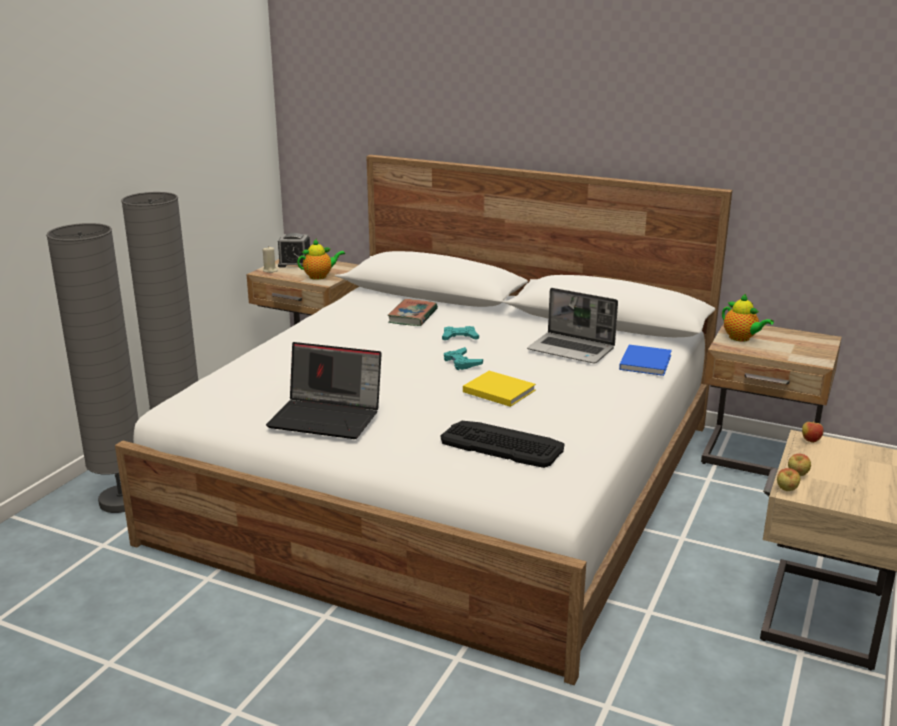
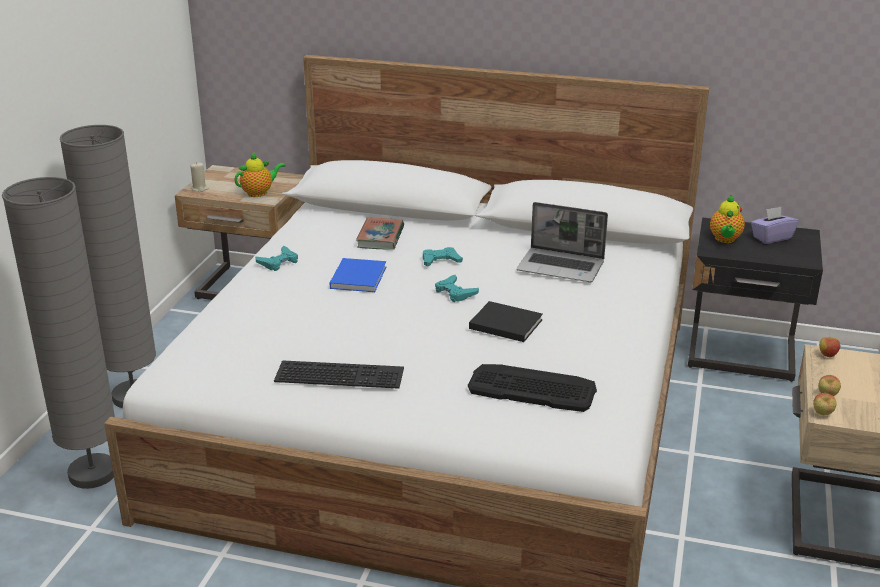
camera: 10 degrees left, 5 degrees up
laptop [266,342,382,439] -> keyboard [274,360,404,389]
alarm clock [278,233,310,267] -> none
yellow book [463,371,536,407] -> black book [469,301,543,342]
blue book [619,345,672,376] -> blue book moved to [330,258,386,292]
beige nightstand [701,324,842,476] -> black nightstand [688,218,823,382]
teapot [722,294,774,342] -> teapot turned 60 degrees clockwise [710,195,745,243]
none -> turquoise game controller [255,246,298,271]
none -> purple tissue box [751,207,799,244]

